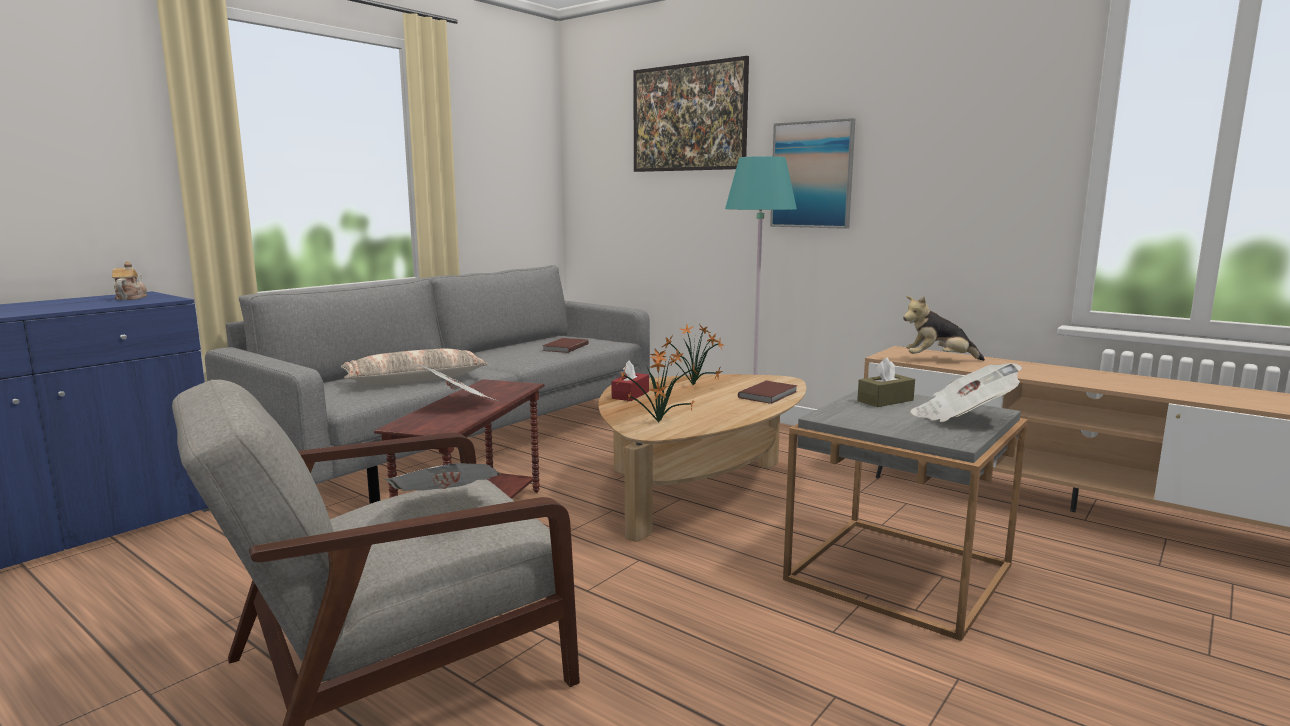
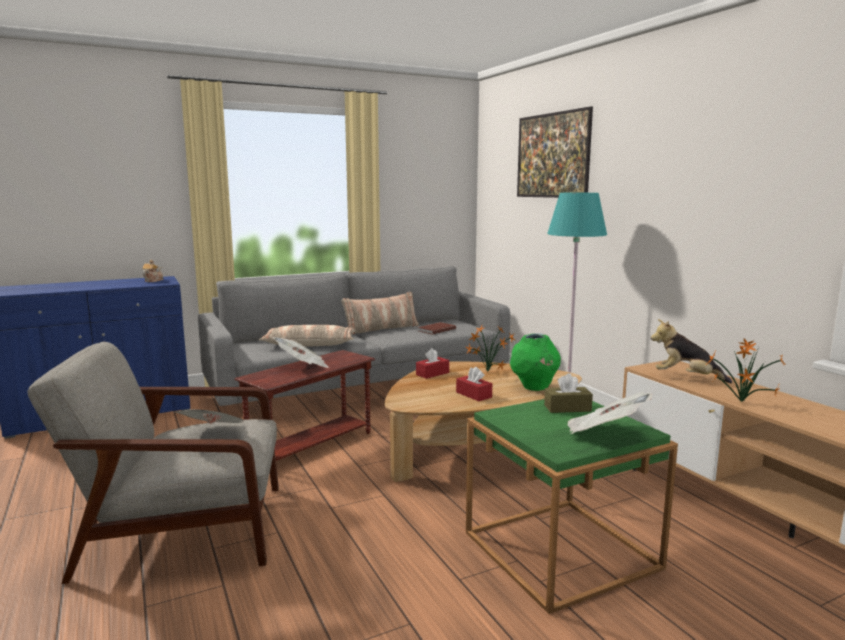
camera: 25 degrees right, 0 degrees up
potted plant [617,349,698,422] -> potted plant moved to [705,339,785,402]
brown book [738,381,798,404] -> green vase [510,333,561,391]
picture [770,118,855,229] -> none
grey side table [783,390,1028,641] -> green side table [466,399,678,614]
none -> pillow [341,292,419,334]
none -> red tissue box [456,367,492,401]

